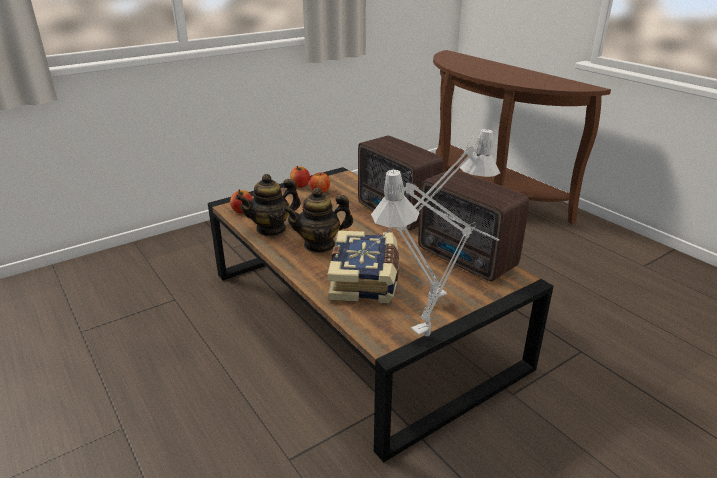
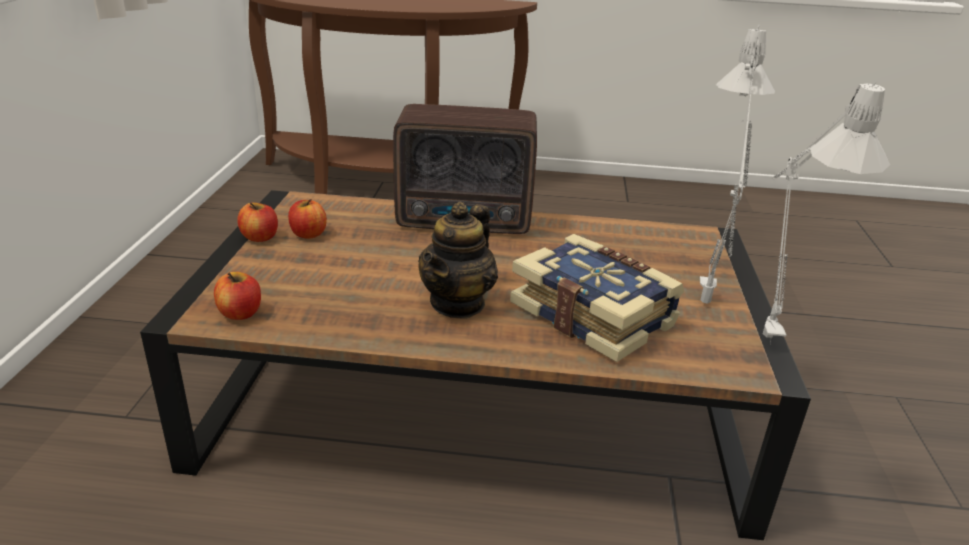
camera: 50 degrees left, 0 degrees up
teapot [236,174,301,236] -> none
radio [418,169,529,282] -> none

